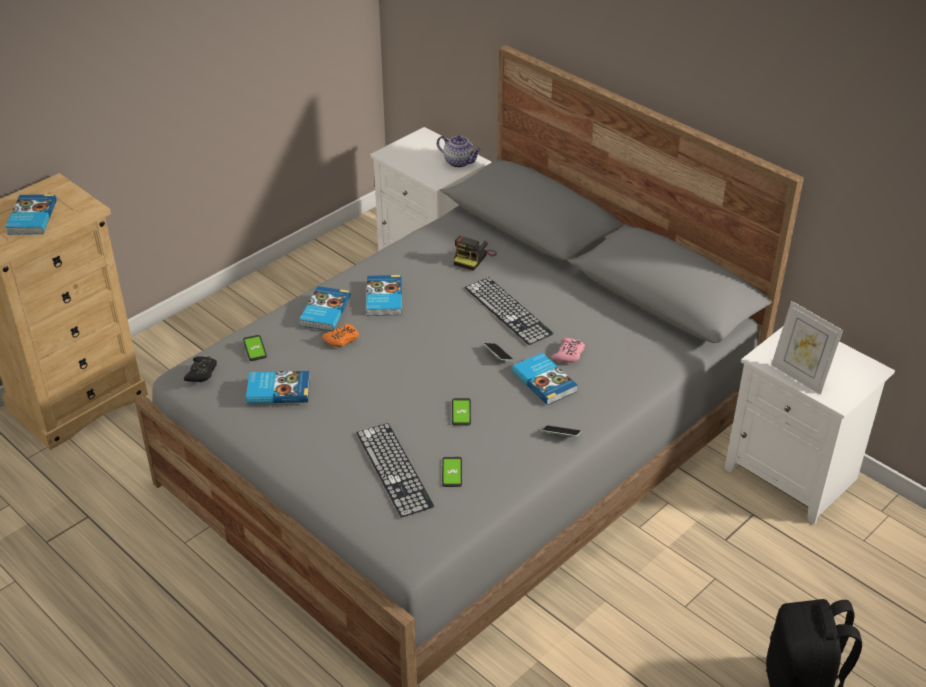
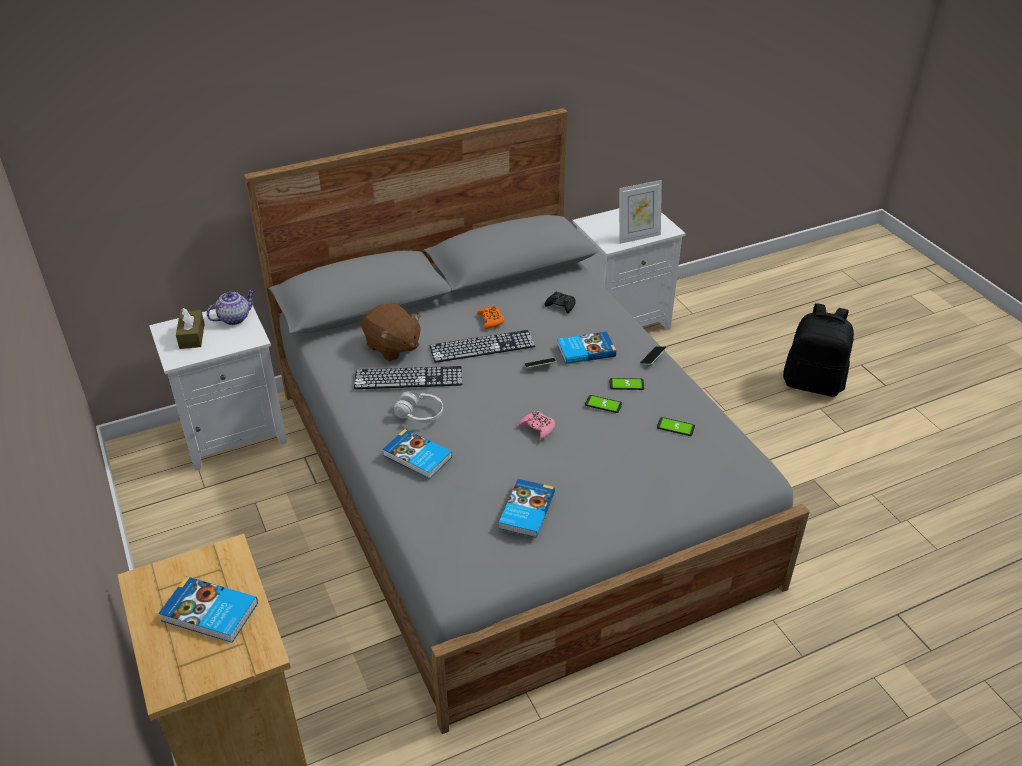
camera: 70 degrees left, 0 degrees up
black game controller [184,356,217,382] -> black game controller moved to [545,292,576,313]
phone [243,335,267,361] -> phone moved to [609,378,644,390]
orange game controller [322,323,359,347] -> orange game controller moved to [477,306,505,329]
keyboard [356,423,434,518] -> keyboard moved to [354,366,462,389]
book [366,275,402,316] -> white headphones [394,391,443,423]
camera [454,236,497,271] -> brown plush toy [362,303,421,362]
pink game controller [552,338,585,363] -> pink game controller moved to [519,411,555,440]
none -> brown tissue box [176,308,205,349]

